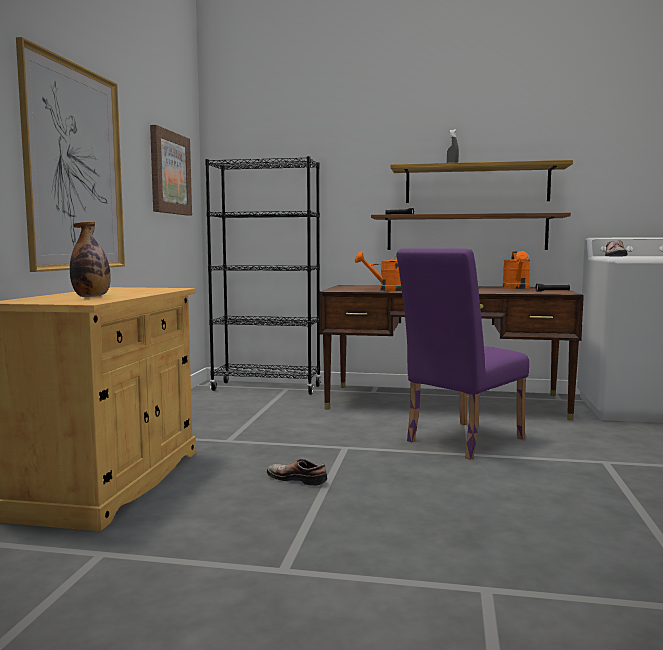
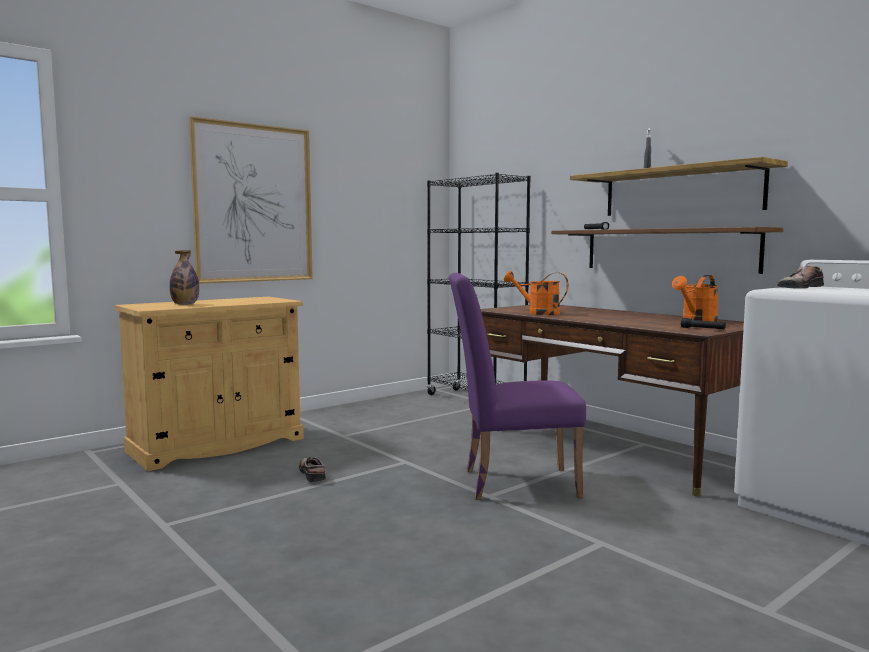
camera: 40 degrees right, 0 degrees up
picture [150,125,192,216] -> none

